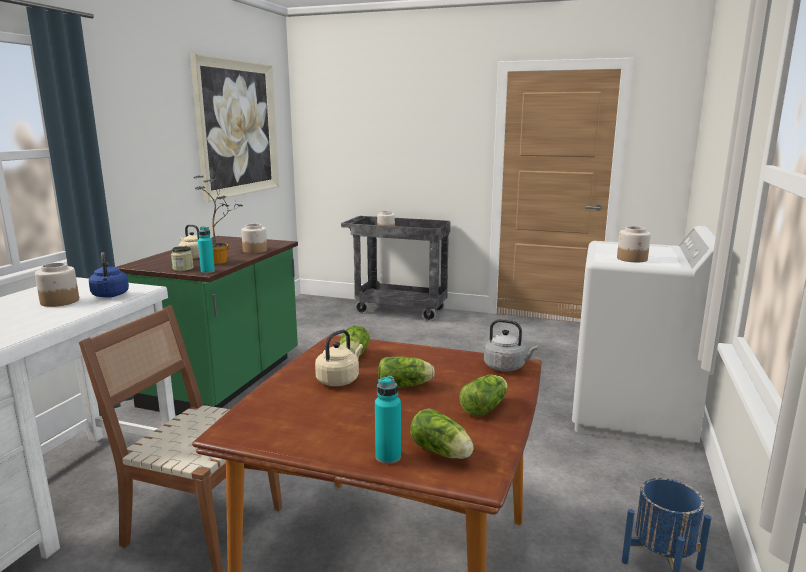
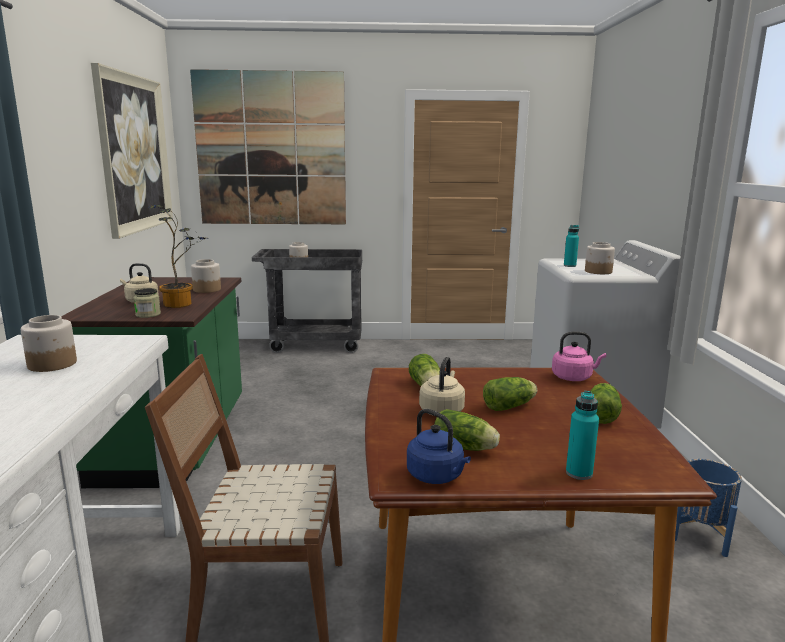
camera: 20 degrees left, 0 degrees up
blue kettle [89,252,129,298] -> blue kettle moved to [407,409,471,484]
turquoise bottle [198,227,215,273] -> turquoise bottle moved to [564,225,579,267]
lettuce [410,409,474,459] -> lettuce moved to [434,409,500,451]
grey kettle [484,319,538,371] -> pink kettle [552,332,606,381]
none -> picture [190,69,346,224]

